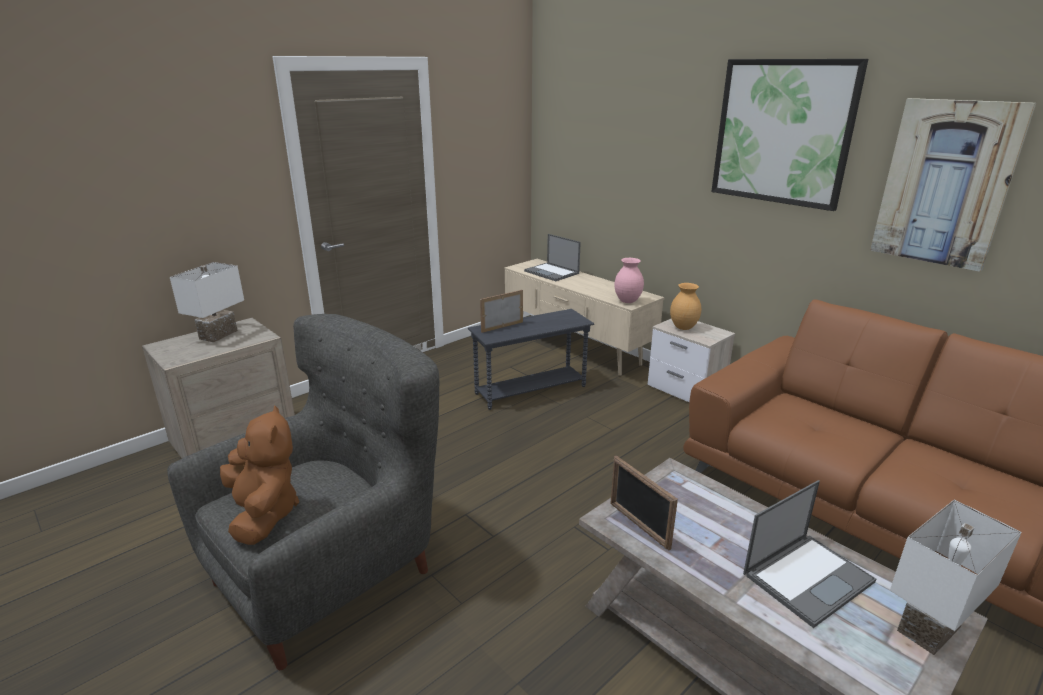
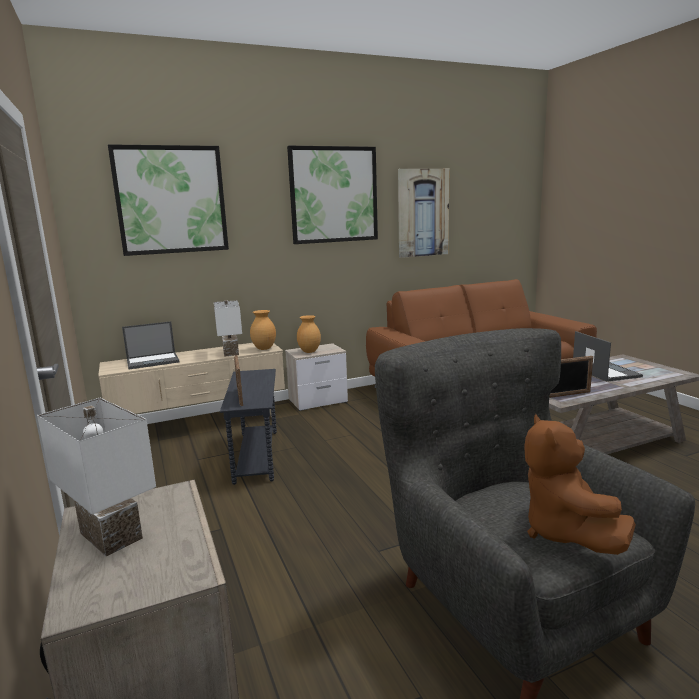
camera: 70 degrees left, 10 degrees down
brown plush toy [220,405,299,545] -> brown plush toy turned 90 degrees counterclockwise [524,414,636,555]
pink vase [614,258,644,303] -> brown vase [250,310,276,350]
white table lamp [890,500,1022,655] -> white table lamp moved to [214,300,242,357]
none -> picture [108,144,229,256]

